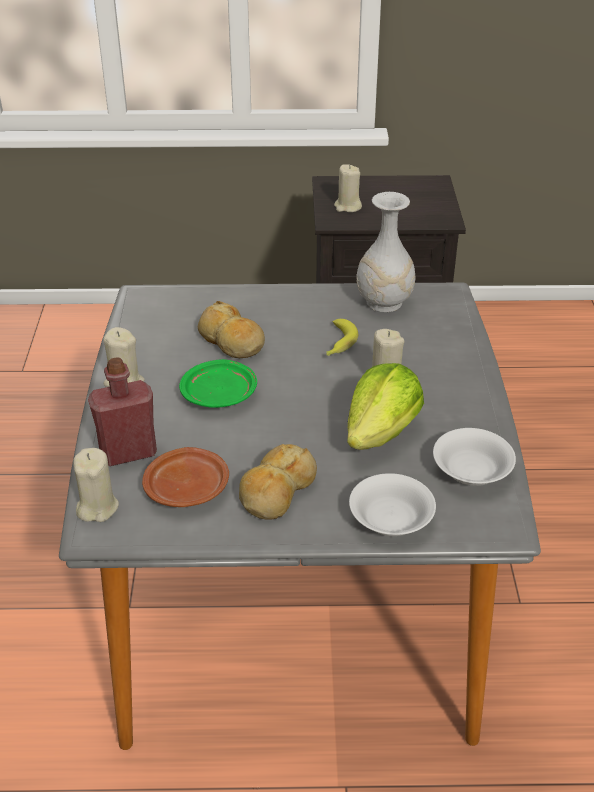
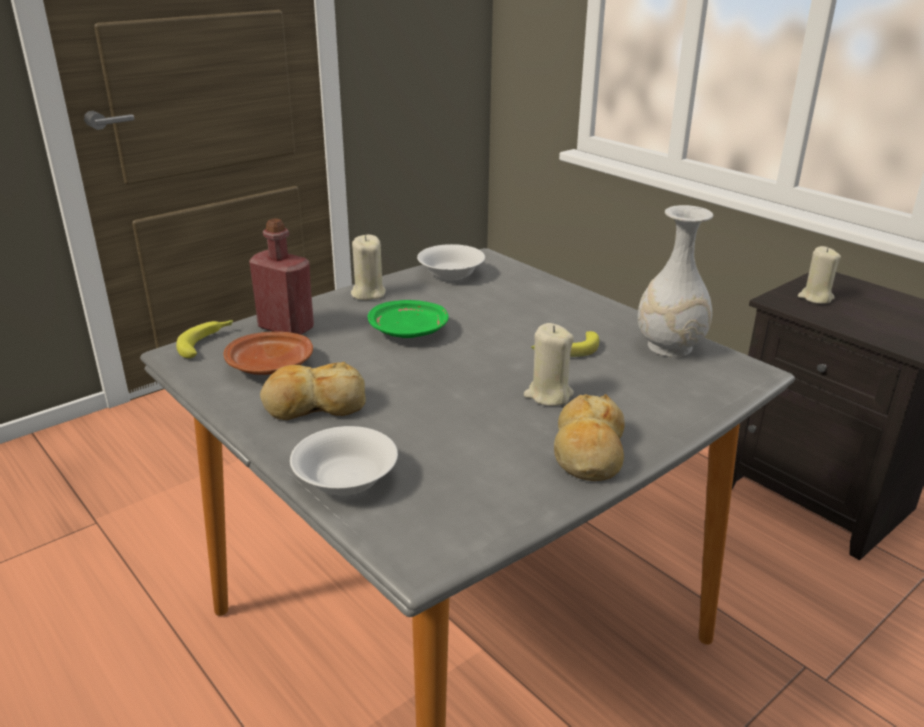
camera: 50 degrees right, 10 degrees down
beige candle [73,448,119,522] -> banana [176,320,233,358]
bread [198,301,265,358] -> bread moved to [554,394,625,481]
lettuce [347,363,424,450] -> none
white bowl [433,428,516,486] -> white bowl moved to [417,244,485,280]

